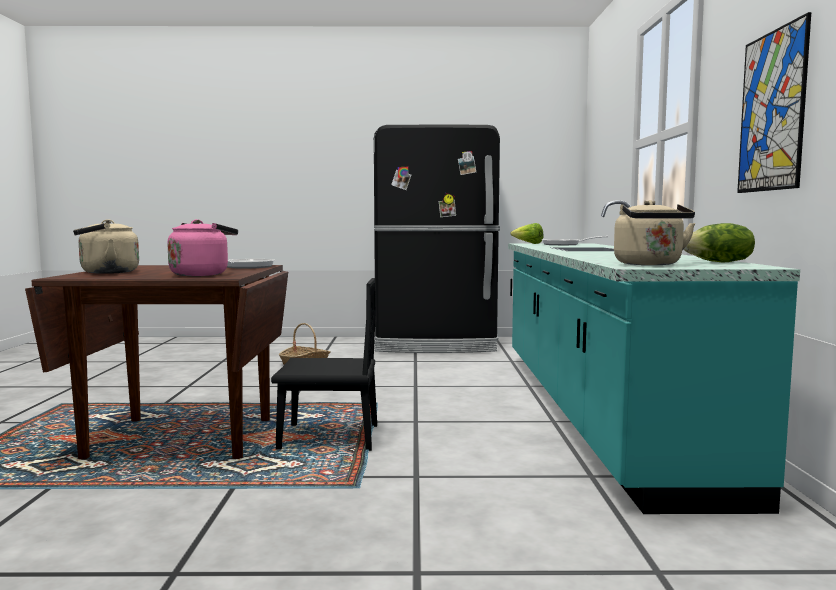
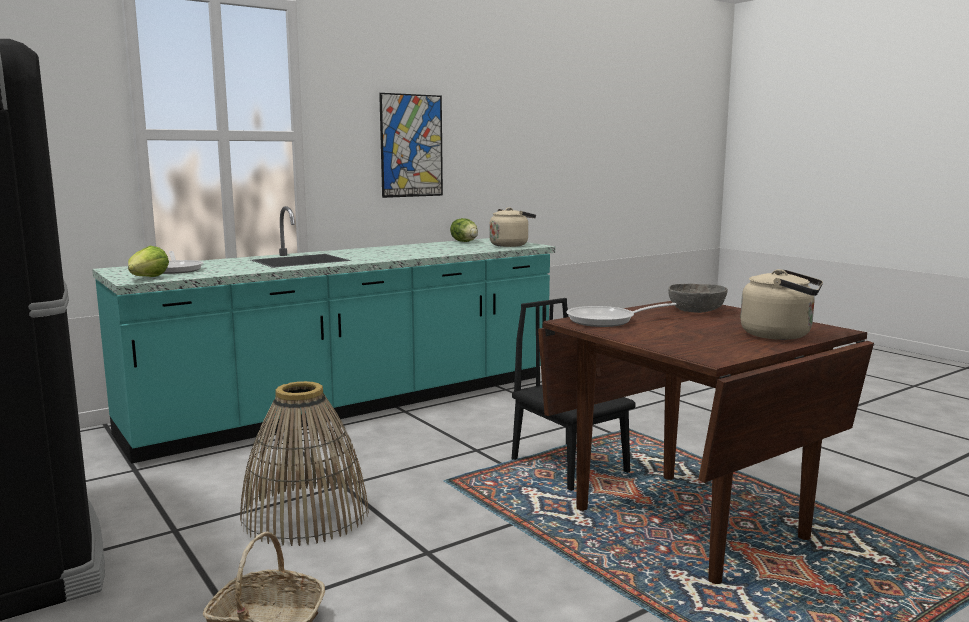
camera: 125 degrees left, 5 degrees up
pink kettle [167,219,238,276] -> grey bowl [668,284,728,313]
none -> basket [240,381,369,546]

